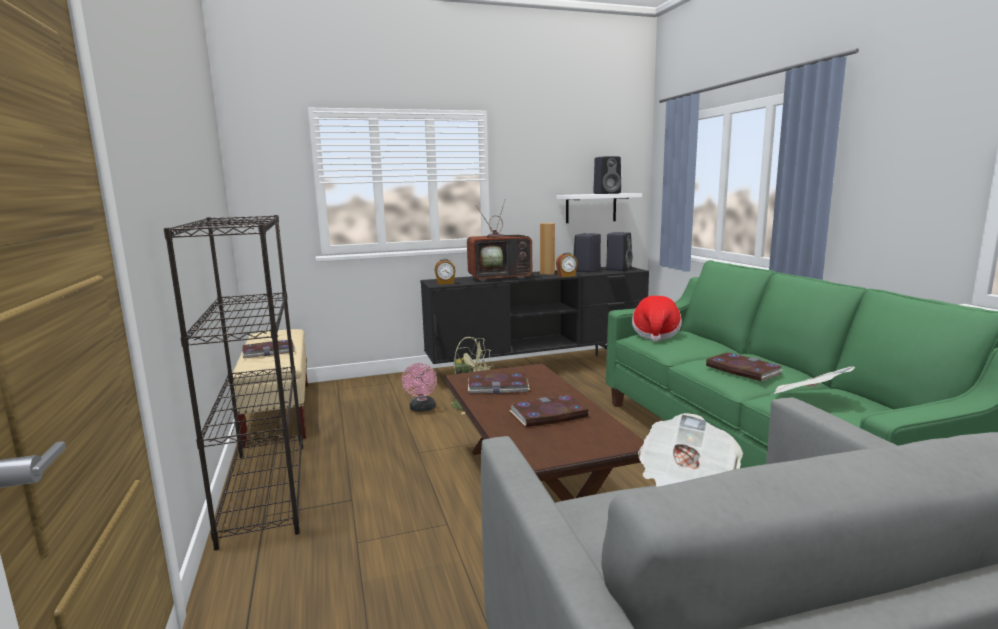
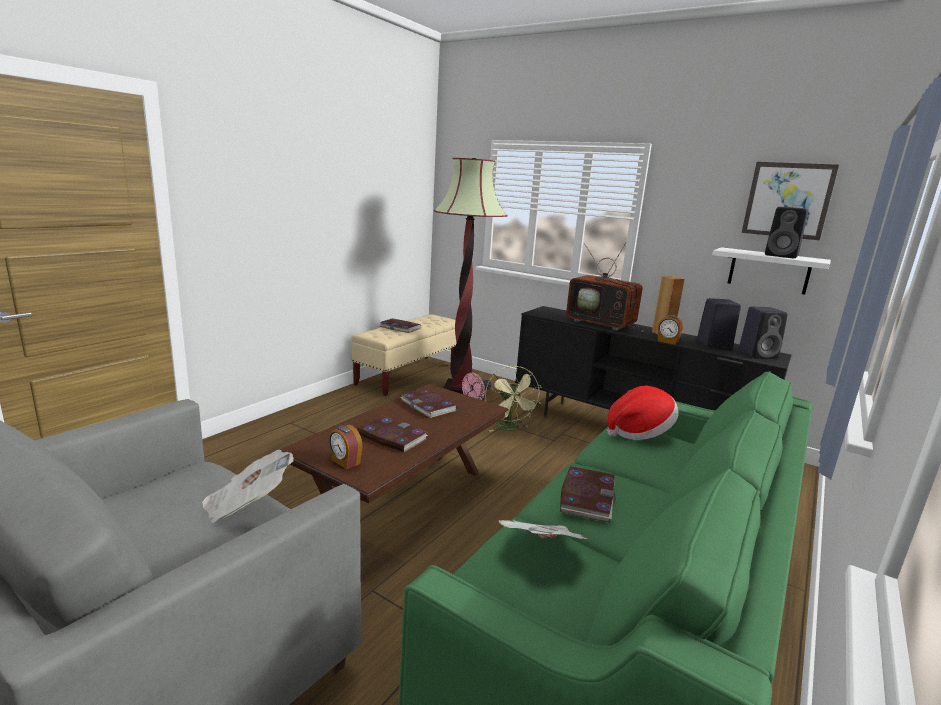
camera: 50 degrees right, 5 degrees up
black bookcase [164,215,303,550] -> none
alarm clock [435,259,456,285] -> alarm clock moved to [329,425,363,470]
none -> floor lamp [434,158,508,396]
none -> picture [742,162,839,240]

